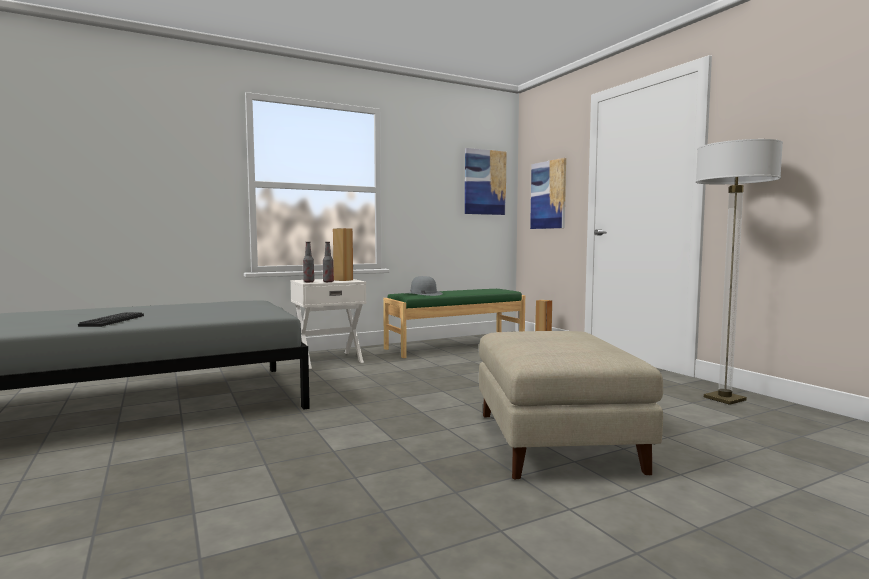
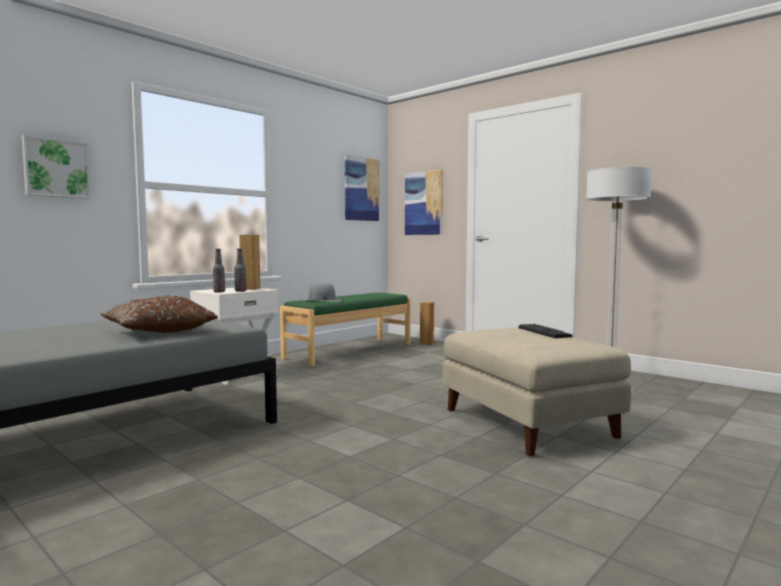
camera: 20 degrees left, 0 degrees up
keyboard [78,312,144,327] -> keyboard moved to [518,324,573,338]
none -> picture [22,135,91,199]
none -> brown pillow [101,296,218,333]

